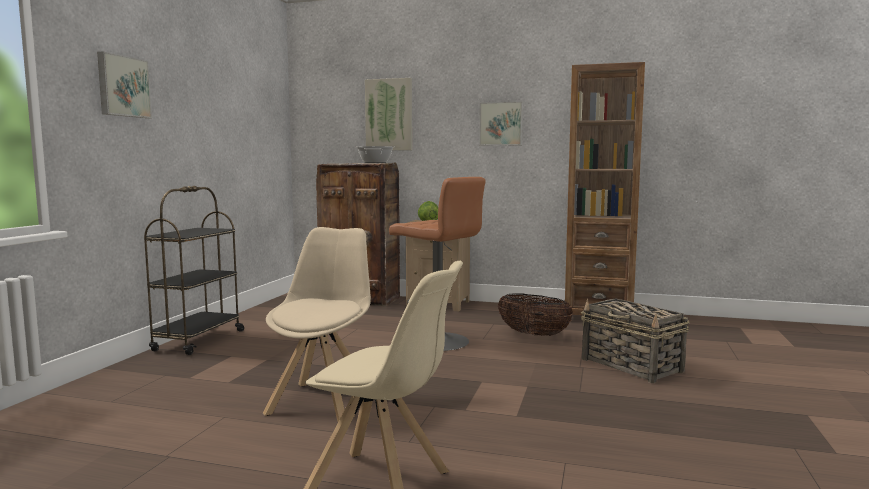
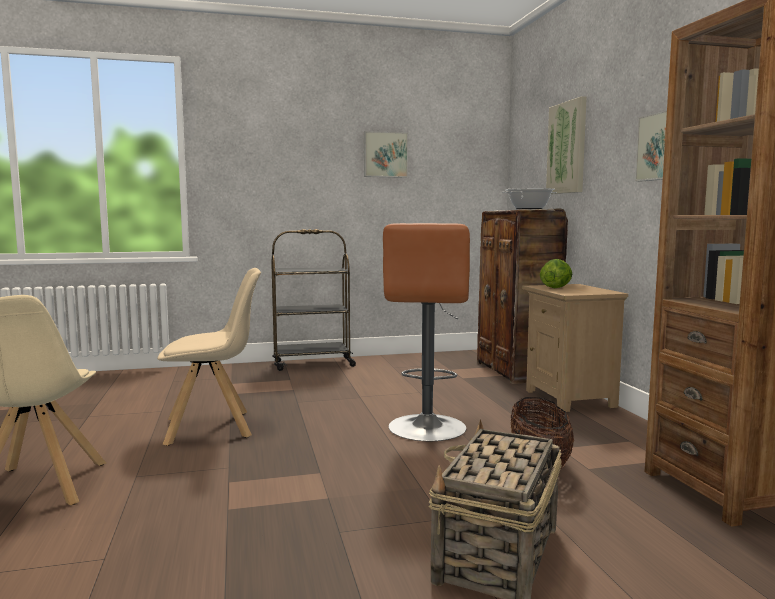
camera: 60 degrees right, 0 degrees up
picture [97,51,152,118] -> picture moved to [364,131,408,178]

